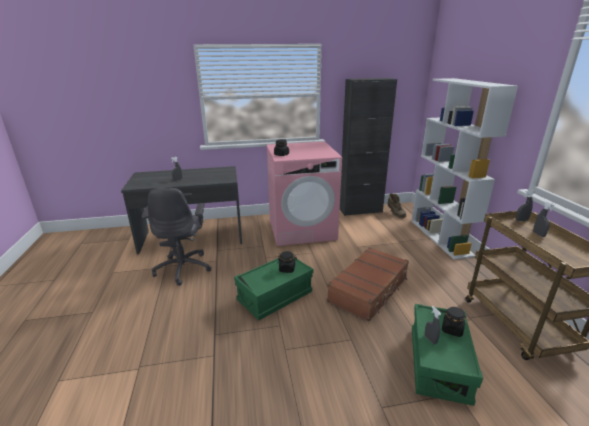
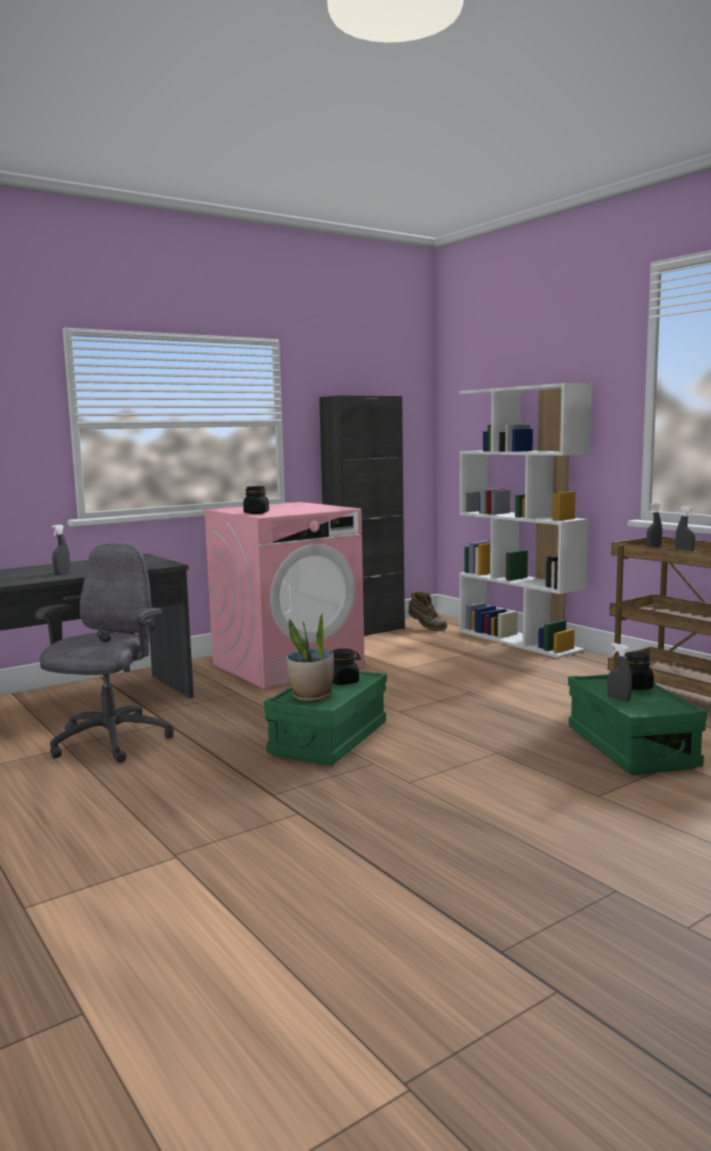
camera: 25 degrees left, 15 degrees down
grey office chair [142,188,212,286] -> grey office chair turned 135 degrees counterclockwise [35,543,174,763]
brown suitcase [327,247,409,321] -> none
none -> potted plant [286,613,334,702]

